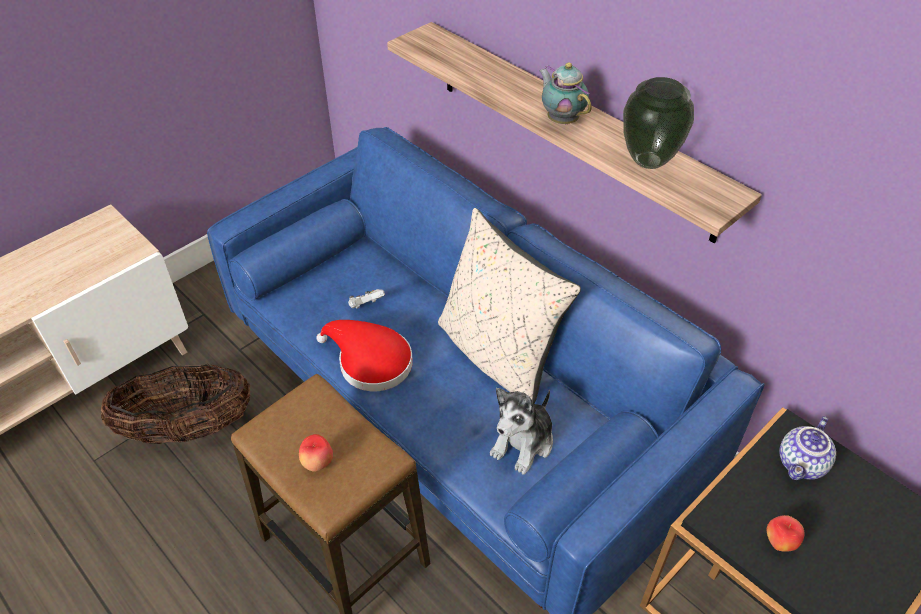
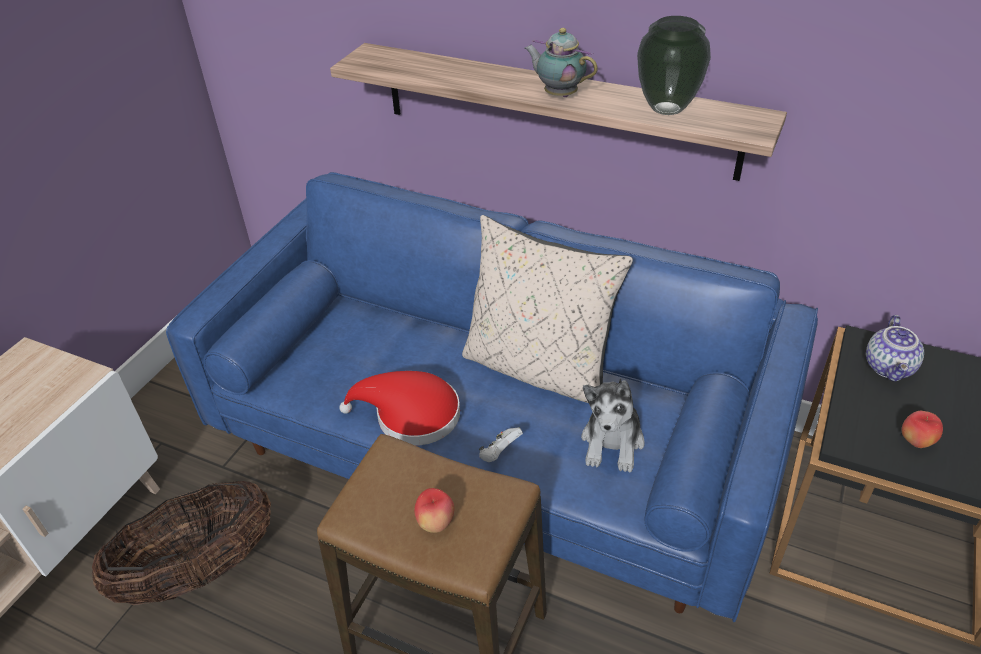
camera: 20 degrees left, 5 degrees down
white game controller [348,289,385,309] -> white game controller moved to [479,428,523,462]

